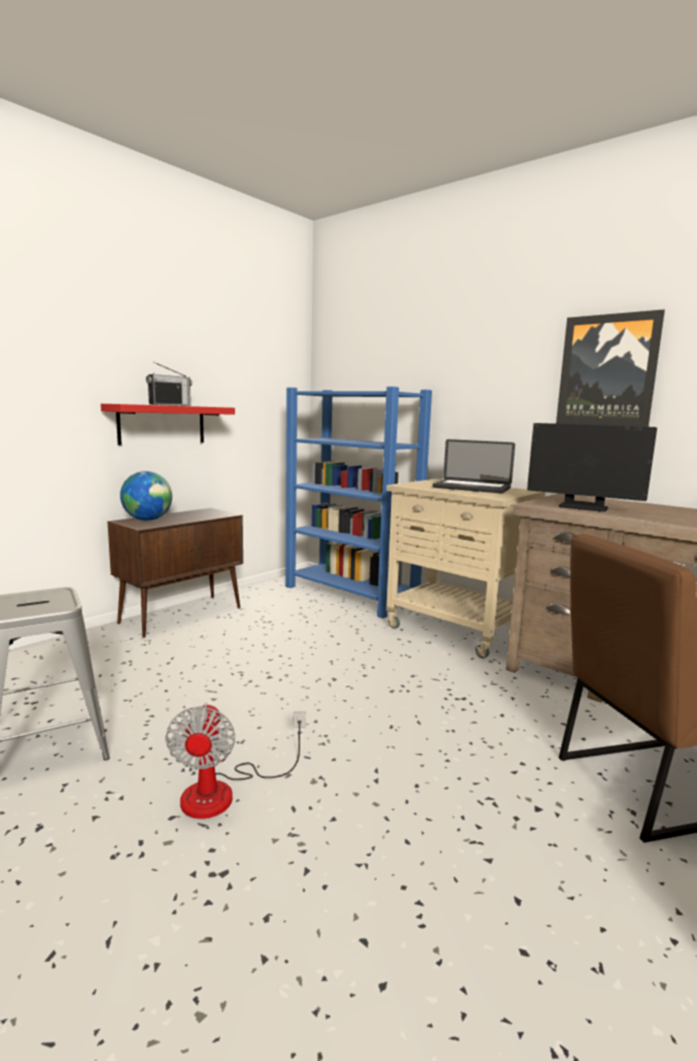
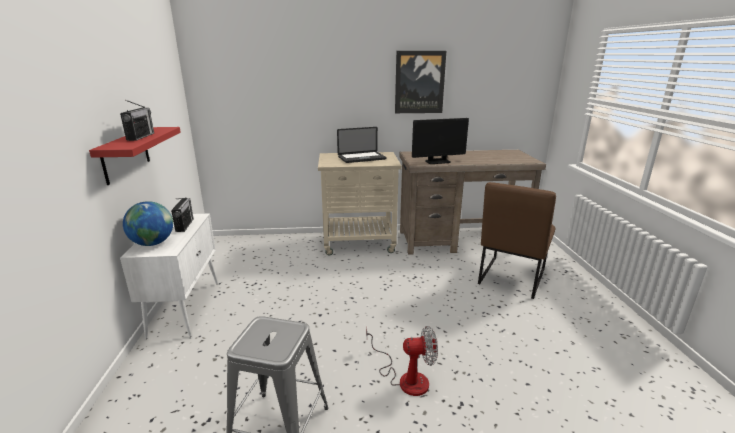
camera: 45 degrees left, 10 degrees up
brown cabinet [107,508,243,638] -> white cabinet [120,213,218,339]
fan [165,703,306,819] -> fan turned 45 degrees counterclockwise [366,326,438,396]
blue bookcase [285,387,432,618] -> none
none -> radio [171,198,194,232]

